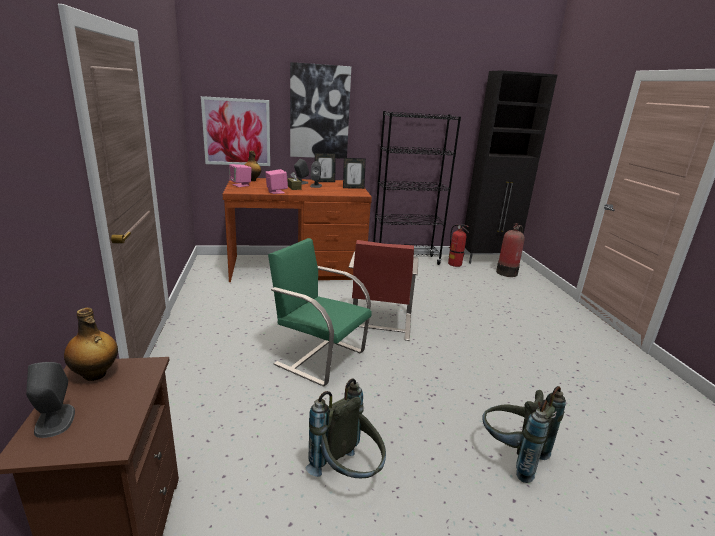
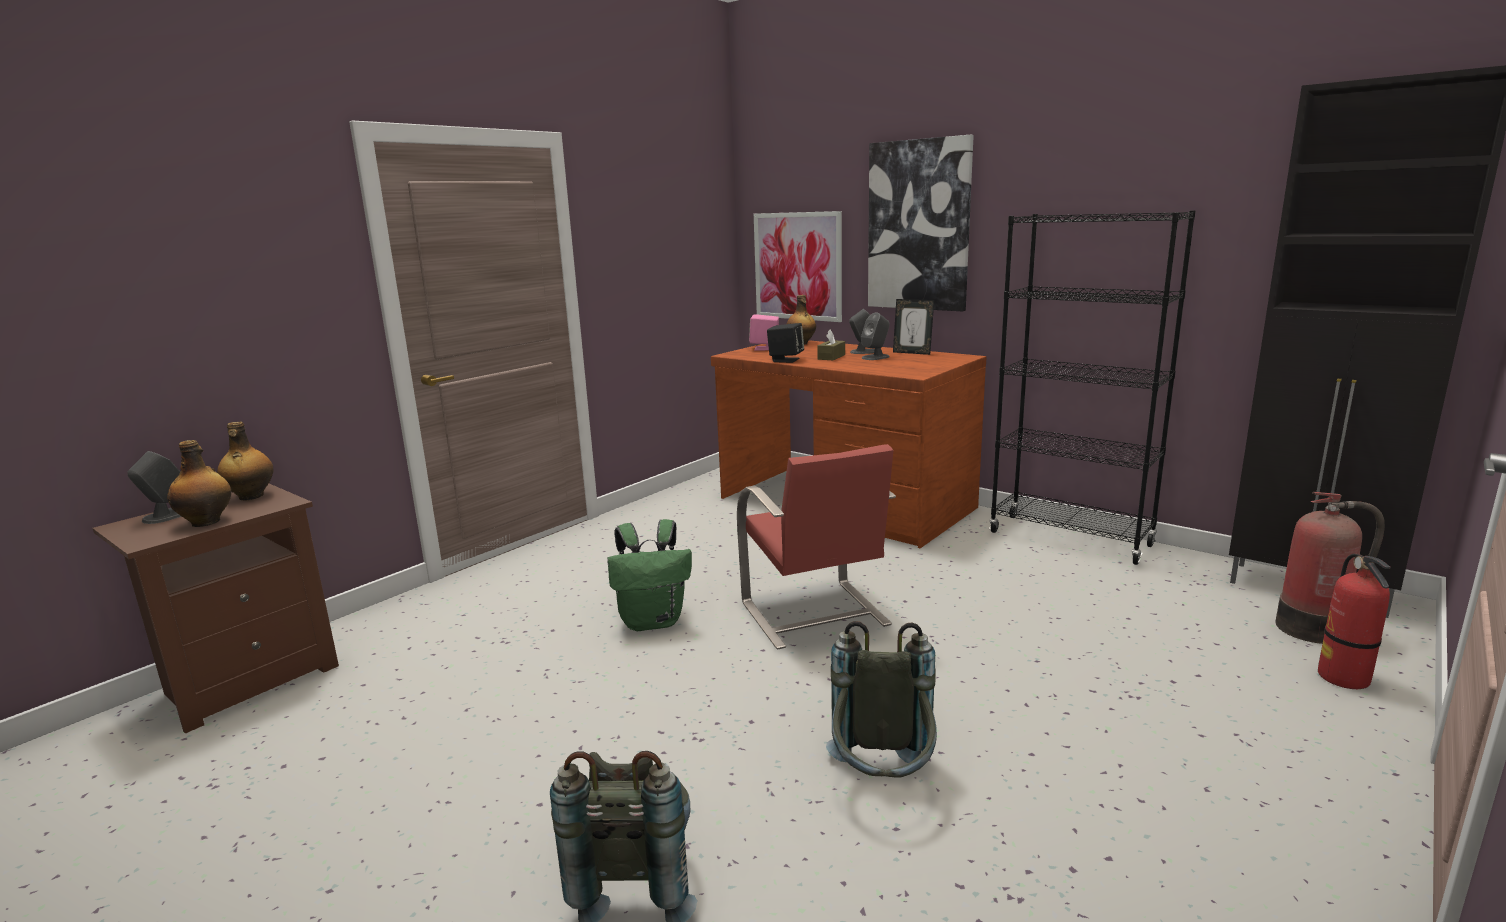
camera: 50 degrees right, 5 degrees down
pink speaker [265,169,288,194] -> black speaker [767,323,804,363]
green chair [268,238,372,387] -> green backpack [607,519,692,631]
grey backpack [305,379,386,478] -> grey backpack moved to [826,621,937,777]
picture frame [343,158,366,189] -> none
red chair [348,240,418,341] -> red chair turned 75 degrees counterclockwise [737,444,896,650]
fire extinguisher [448,225,469,267] -> fire extinguisher moved to [1318,553,1390,689]
none -> bottle [167,440,231,527]

